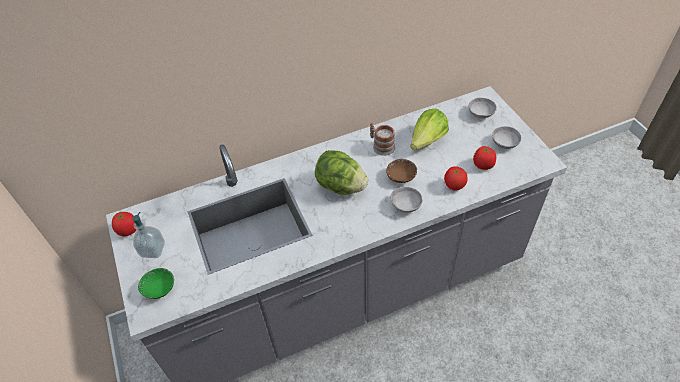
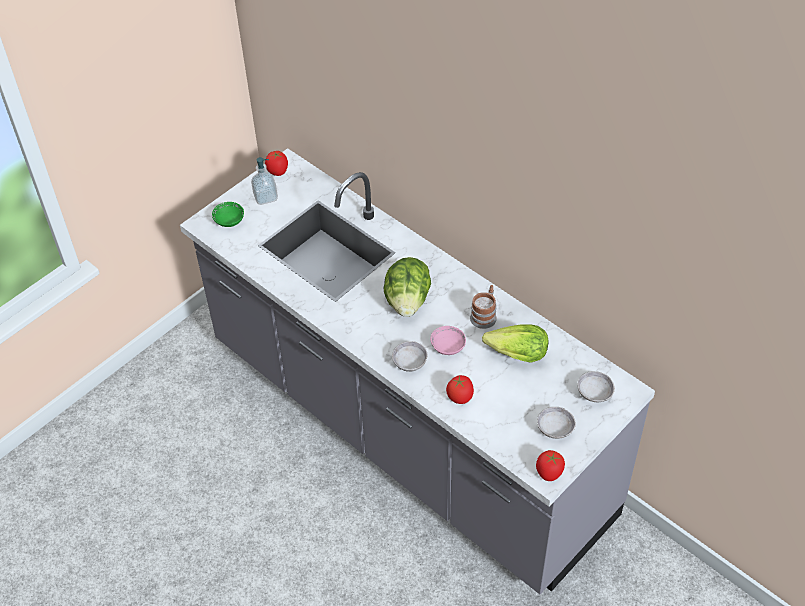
camera: 65 degrees right, 0 degrees up
brown bowl [386,159,417,183] -> pink bowl [430,326,466,355]
tomato [473,146,496,170] -> tomato moved to [536,450,565,481]

